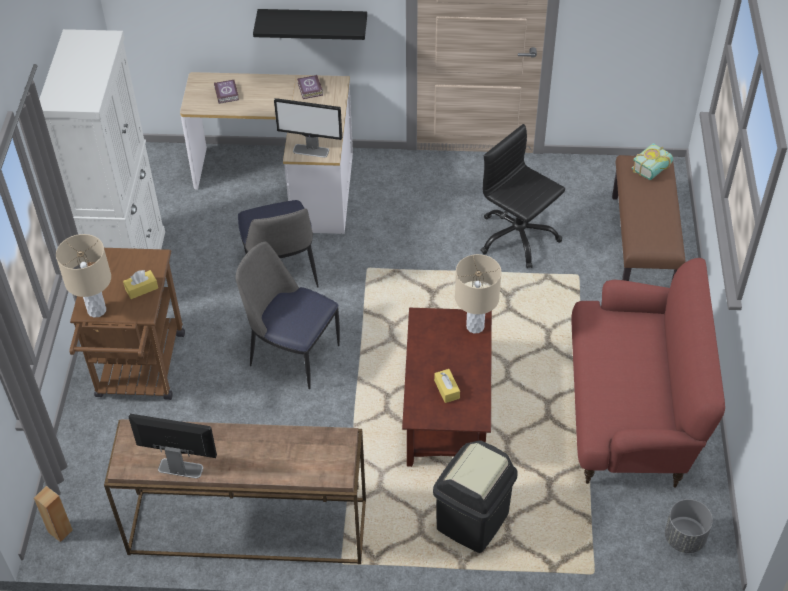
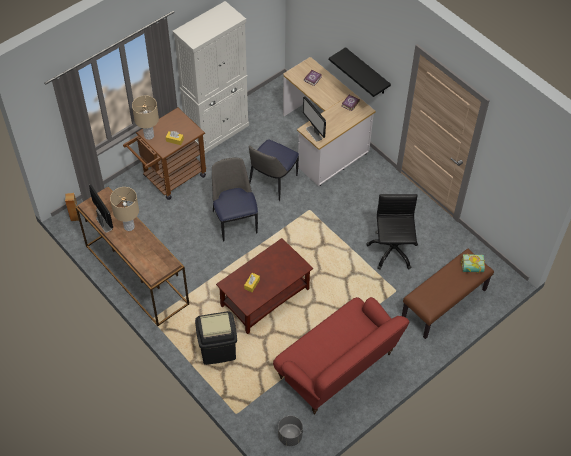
camera: 45 degrees right, 5 degrees up
beige table lamp [455,254,501,334] -> beige table lamp moved to [110,187,139,231]

